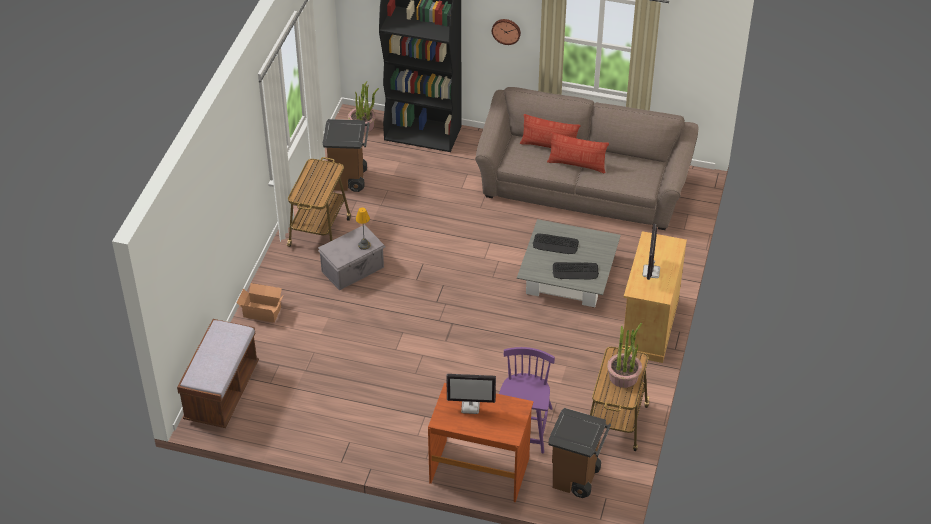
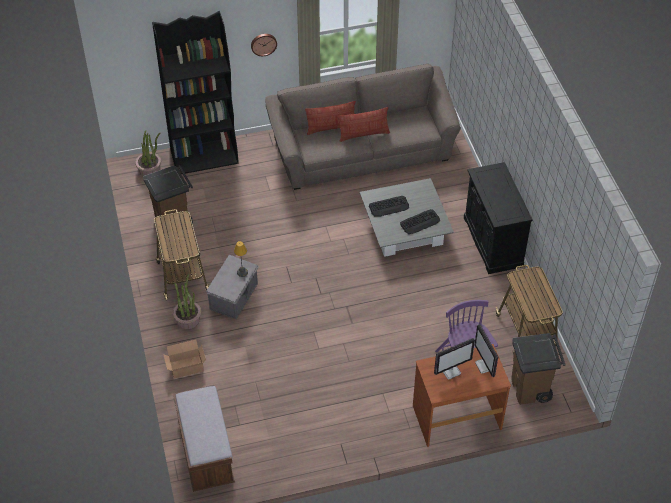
camera: 30 degrees left, 5 degrees up
potted plant [607,323,642,388] -> potted plant moved to [173,274,201,329]
beige cabinet [622,231,687,363] -> black cabinet [464,162,532,274]
monitor [642,224,660,280] -> monitor moved to [474,324,498,377]

